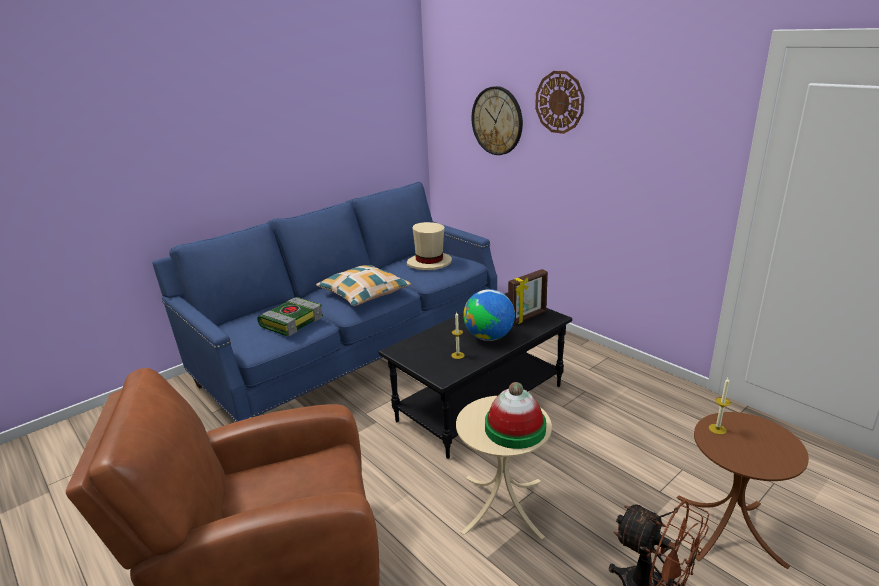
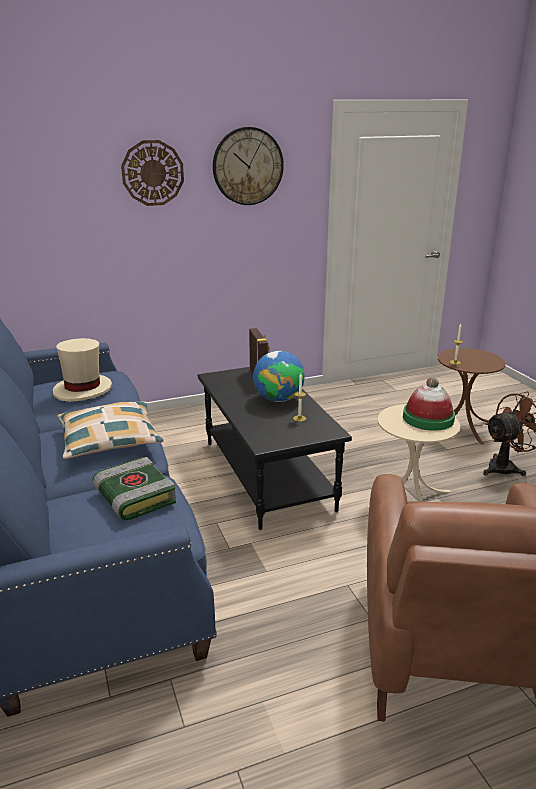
camera: 70 degrees left, 0 degrees up
wall clock [472,86,523,155] -> wall clock moved to [213,127,284,205]

